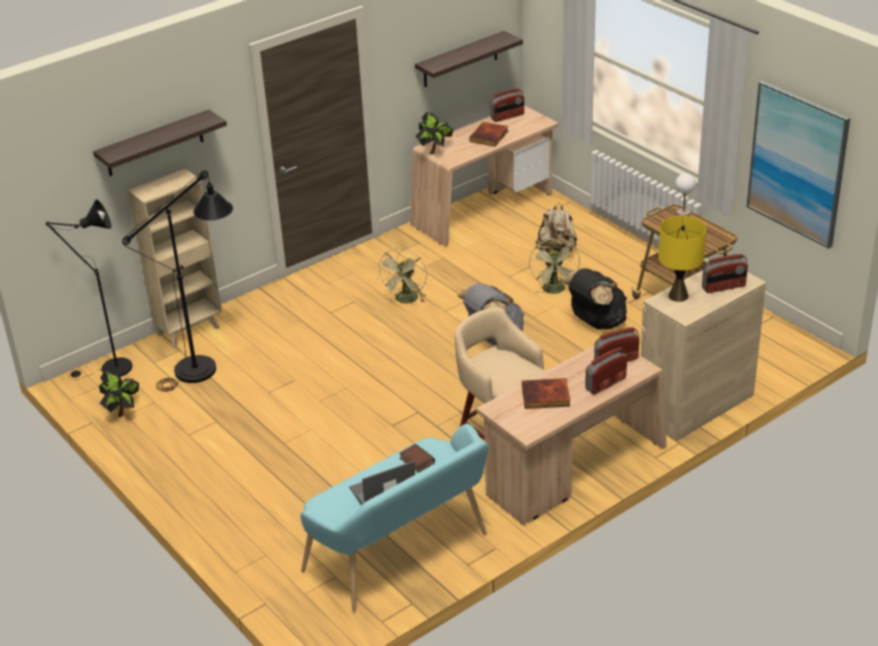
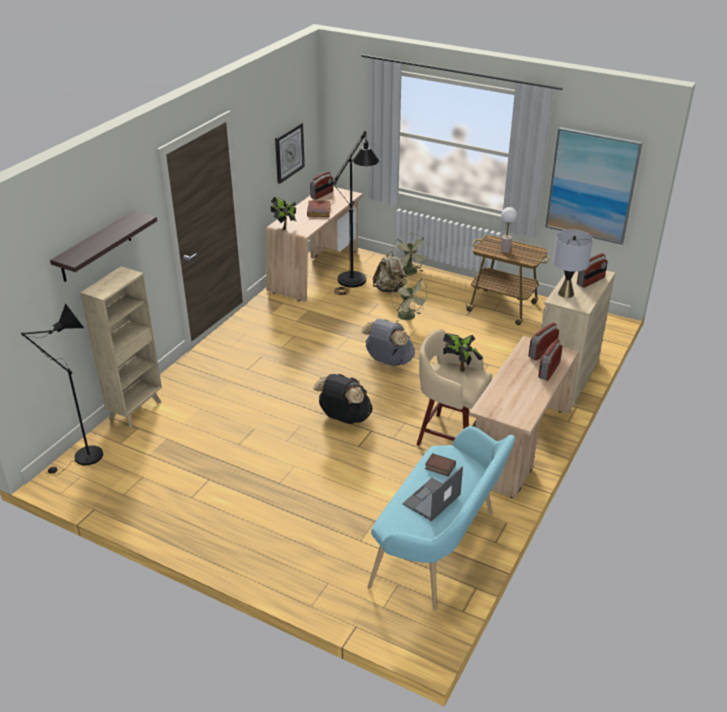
camera: 25 degrees left, 0 degrees up
potted plant [99,371,139,417] -> potted plant moved to [443,333,483,372]
black floor lamp [122,171,233,392] -> black floor lamp moved to [333,131,380,295]
green fan [377,248,427,303] -> green fan moved to [392,233,429,275]
shelf [415,31,523,87] -> wall clock [275,123,305,184]
book [522,378,570,409] -> none
black backpack [562,268,627,329] -> black backpack moved to [313,374,373,424]
yellow table lamp [658,216,706,302] -> grey table lamp [553,229,593,298]

